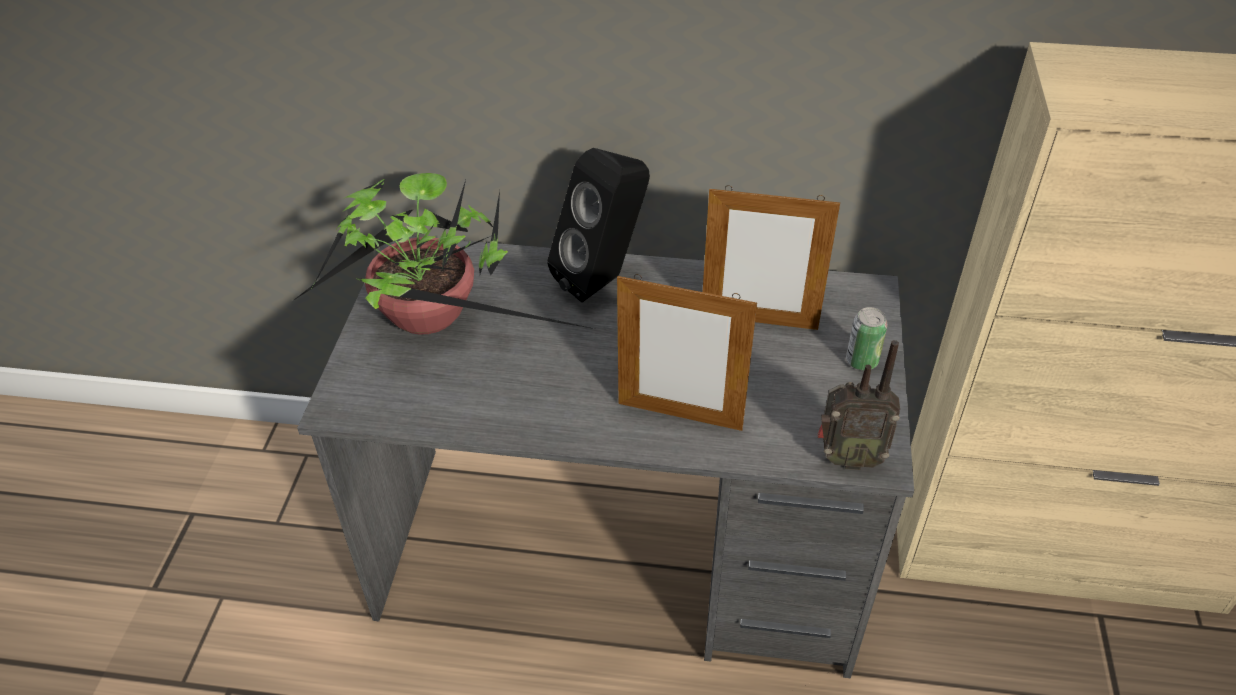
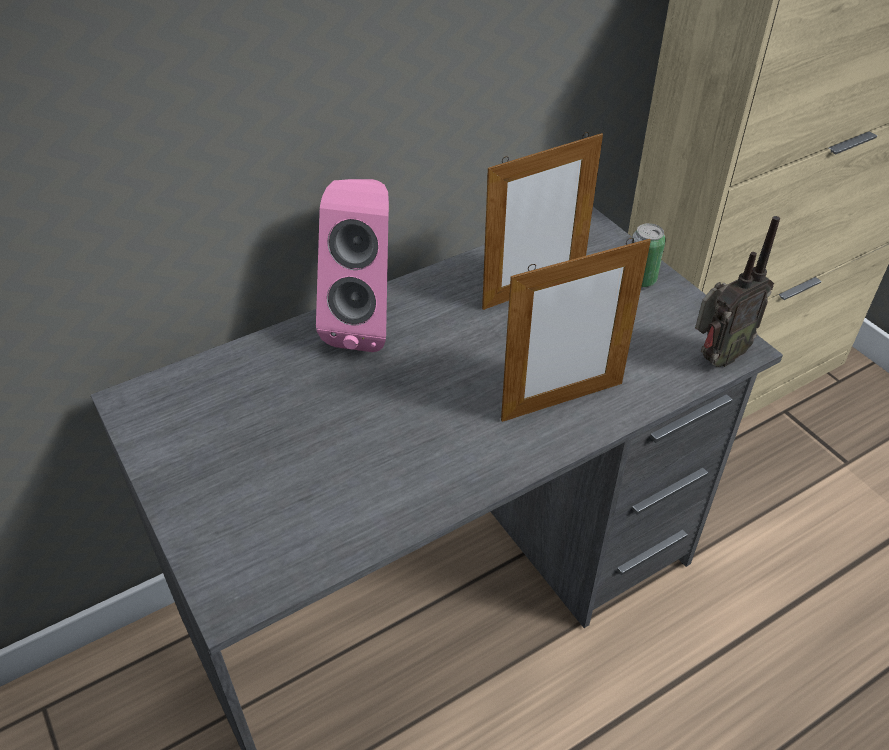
camera: 40 degrees left, 0 degrees up
potted plant [294,173,594,334] -> none
black speaker [547,148,650,302] -> pink speaker [316,179,389,352]

